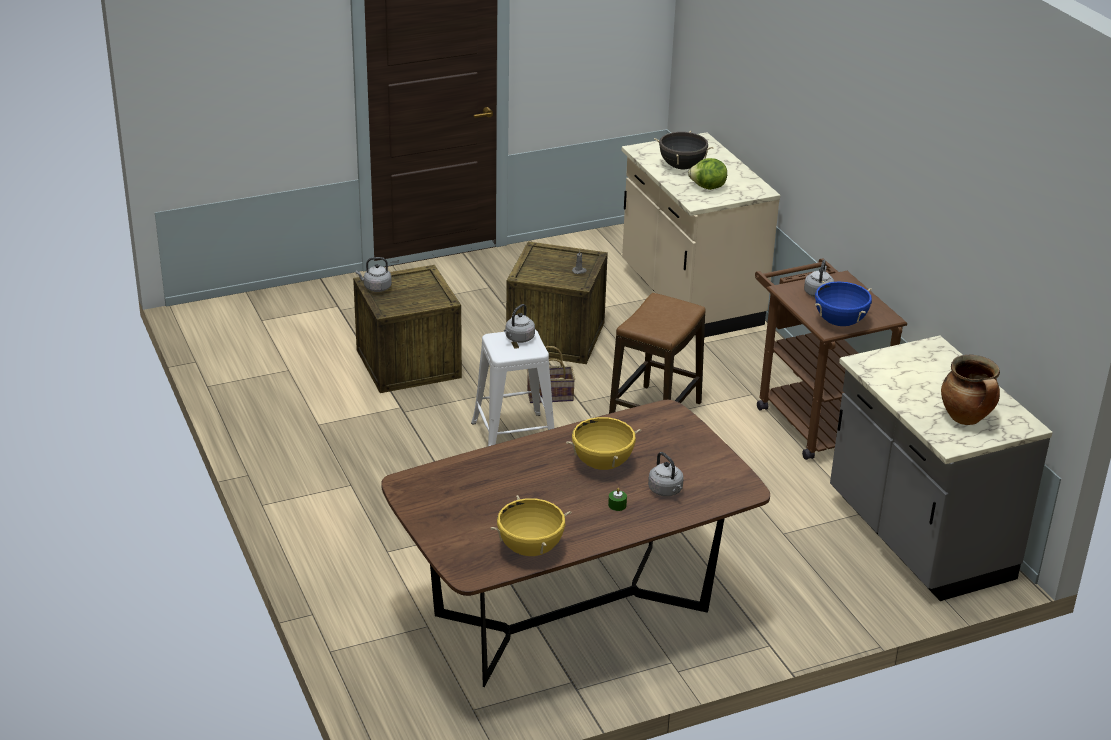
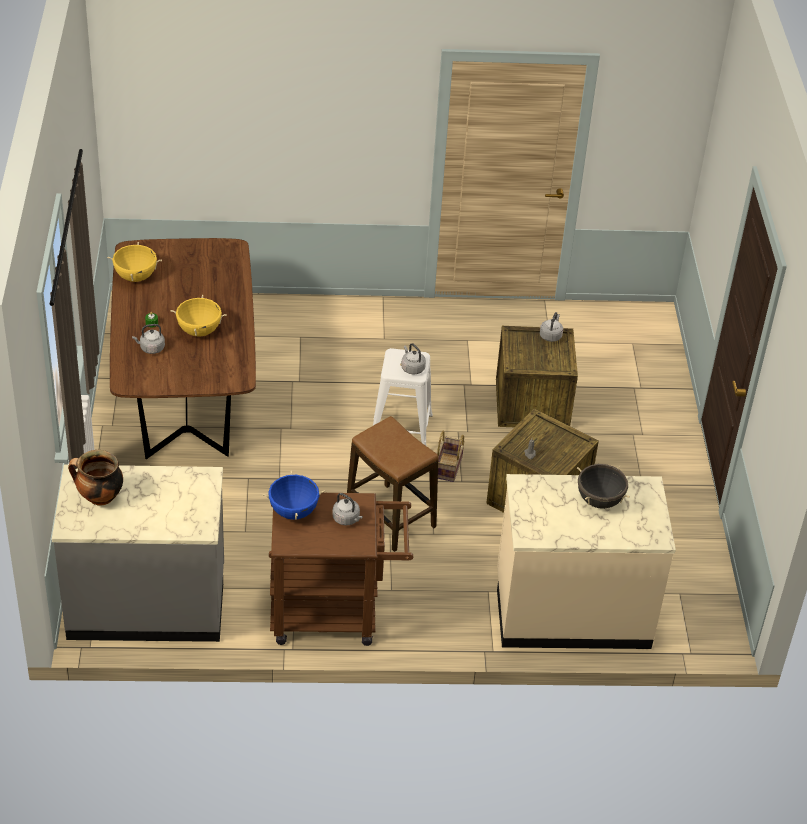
camera: 110 degrees right, 10 degrees up
lettuce [688,158,727,190] -> none

